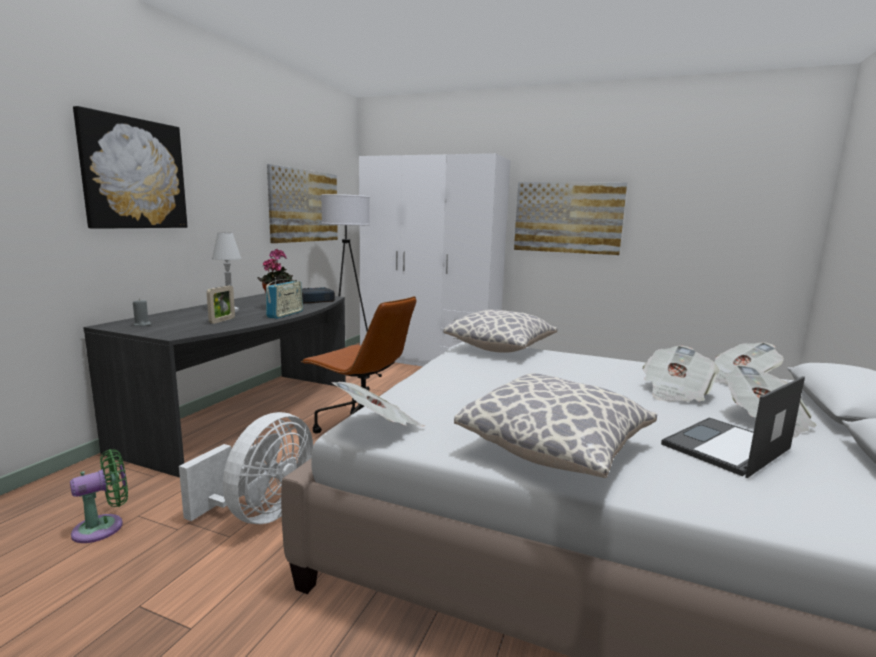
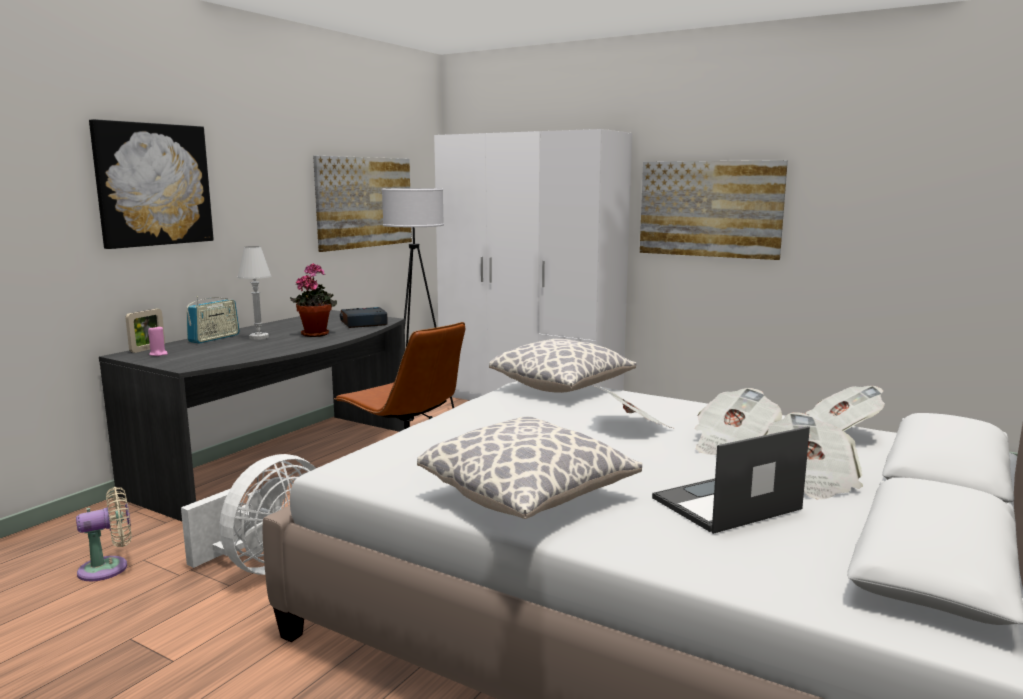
camera: 10 degrees right, 0 degrees up
green fan [70,449,128,543] -> beige fan [76,487,132,581]
grey candle [133,298,151,326] -> pink candle [148,325,168,356]
picture frame [207,286,235,324] -> picture frame moved to [126,309,165,353]
radio [266,277,303,319] -> radio moved to [186,296,240,344]
newspaper [331,382,425,426] -> newspaper moved to [592,385,672,428]

